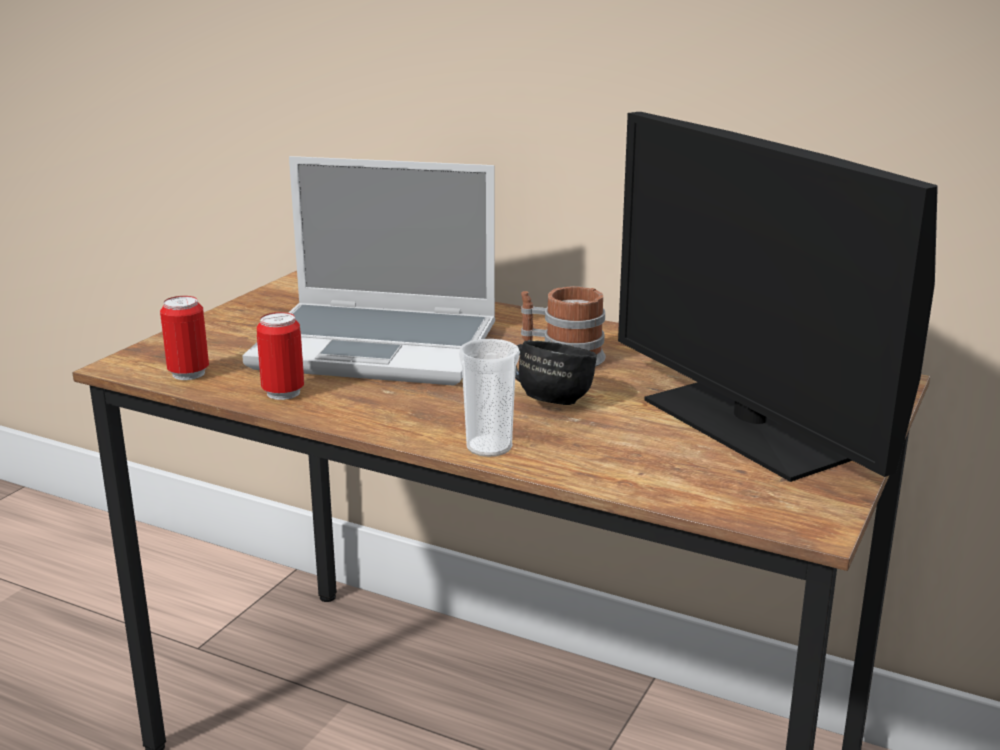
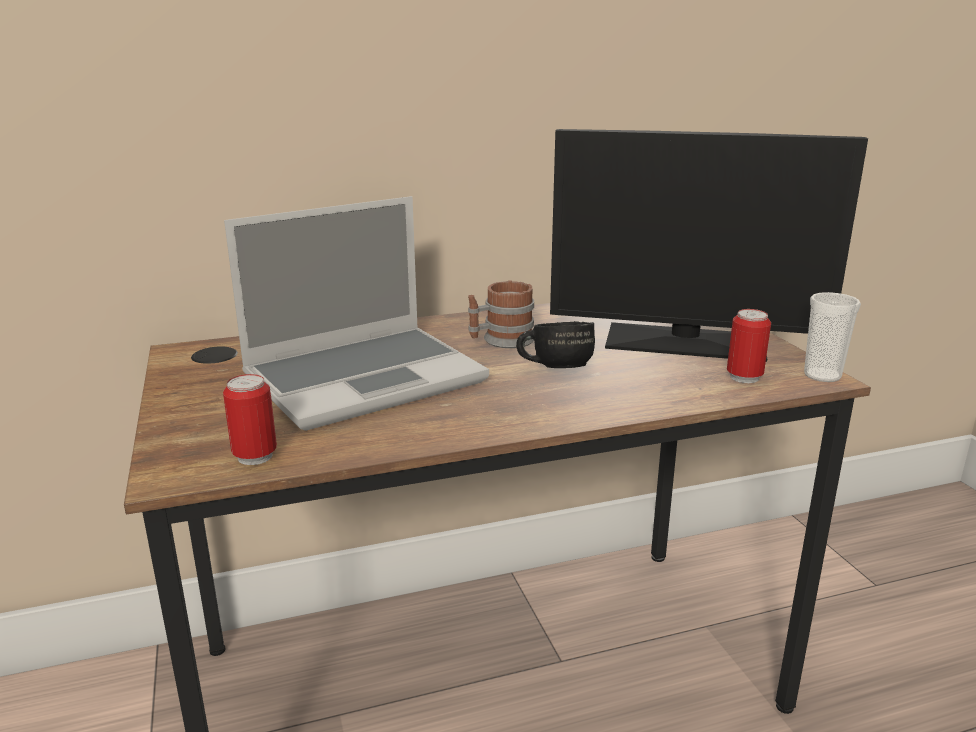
camera: 45 degrees left, 0 degrees up
can [257,312,304,400] -> can moved to [727,309,771,383]
cup [458,339,520,457] -> cup moved to [804,292,861,382]

